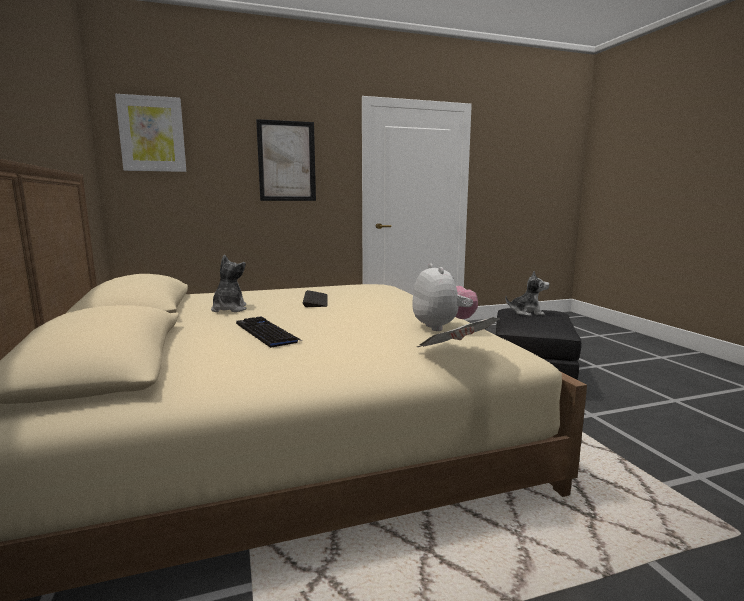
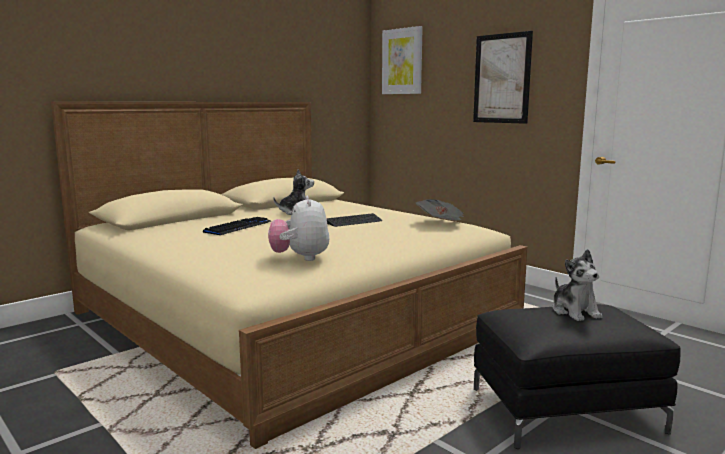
camera: 65 degrees right, 0 degrees up
plush toy [412,264,478,331] -> plush toy turned 120 degrees clockwise [268,195,330,261]
newspaper [417,317,500,347] -> newspaper moved to [415,199,464,220]

